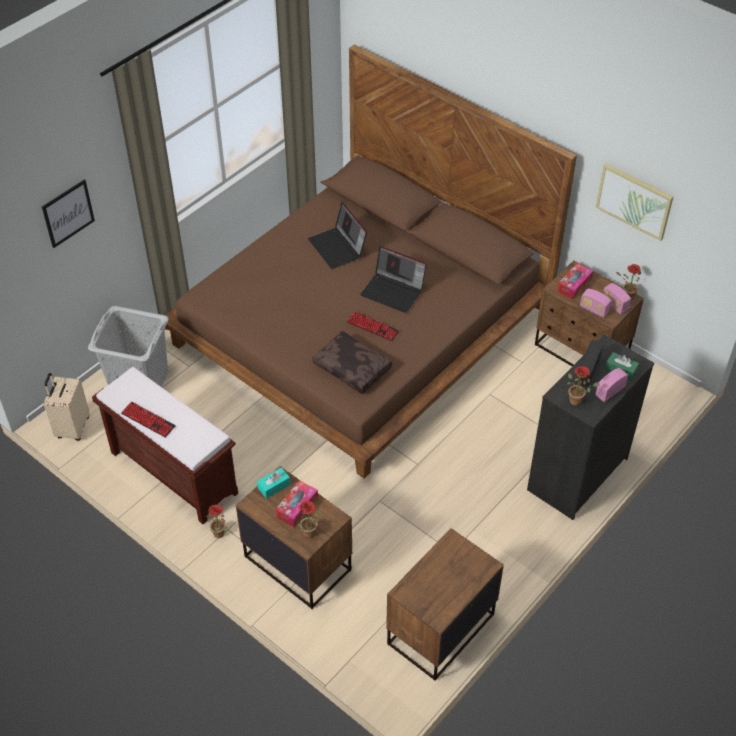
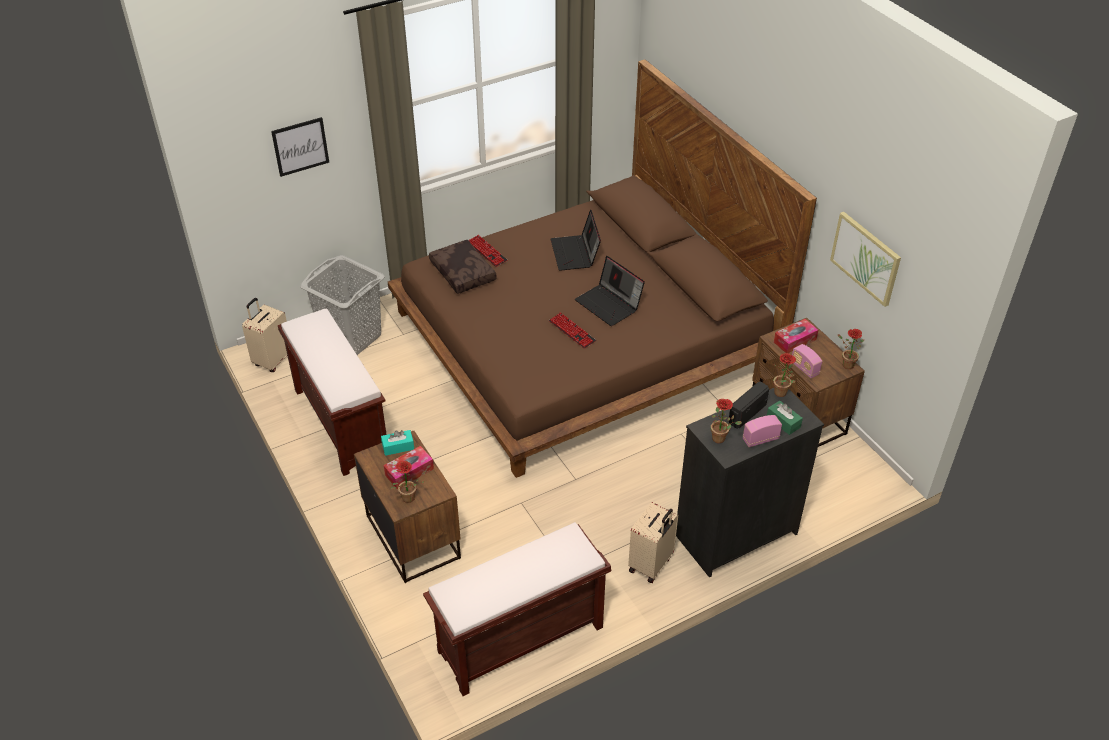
camera: 20 degrees right, 5 degrees down
keyboard [121,401,176,438] -> keyboard moved to [468,235,508,267]
potted plant [206,505,227,538] -> potted plant moved to [773,353,796,397]
brown pillow [312,331,392,394] -> brown pillow moved to [429,240,497,294]
brown nightstand [386,528,504,681] -> brown bench [423,522,611,696]
radio [603,283,631,315] -> none
none -> beige suitcase [628,502,678,583]

